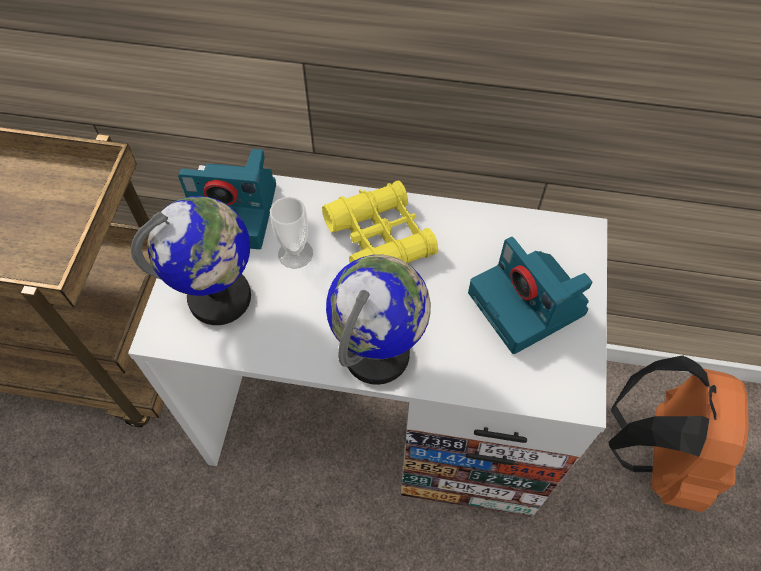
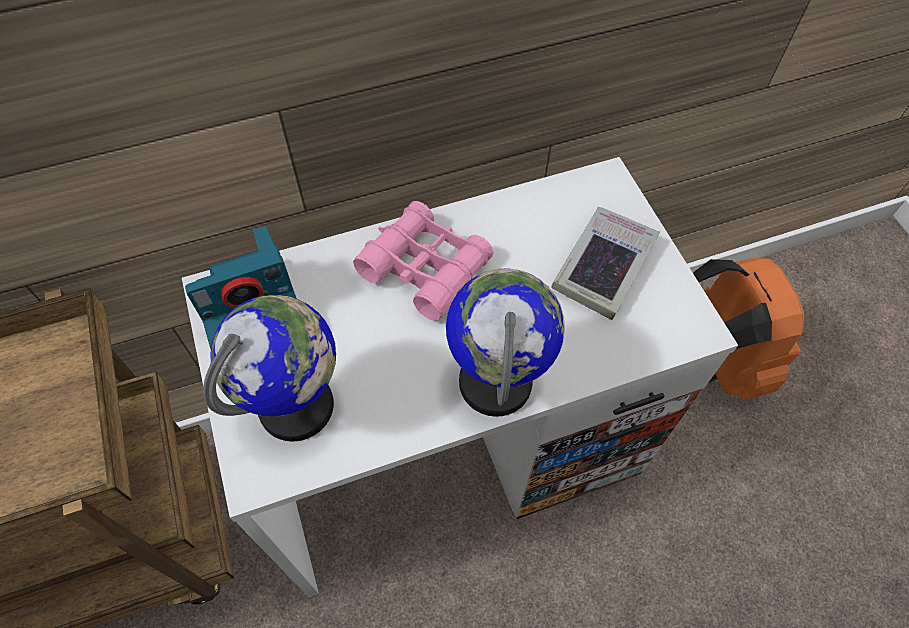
camera: 30 degrees left, 0 degrees up
cup [270,197,313,269] -> none
yellow binoculars [322,180,438,263] -> pink binoculars [353,201,494,321]
camera [468,237,592,354] -> book [551,207,660,320]

